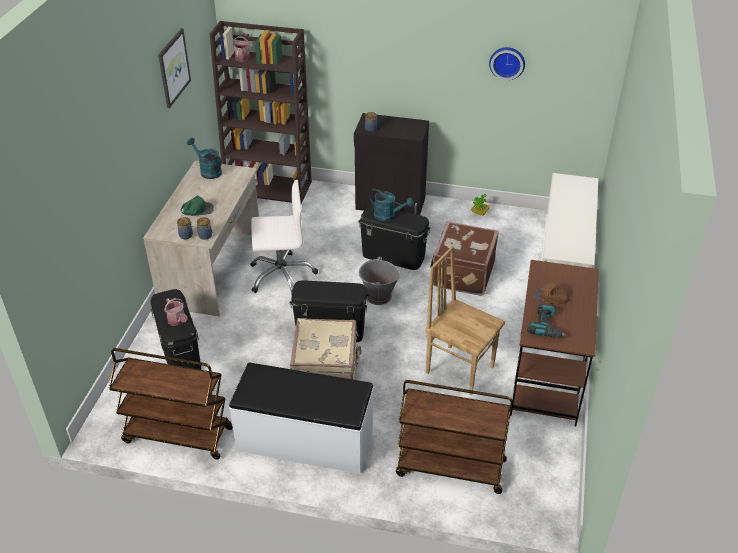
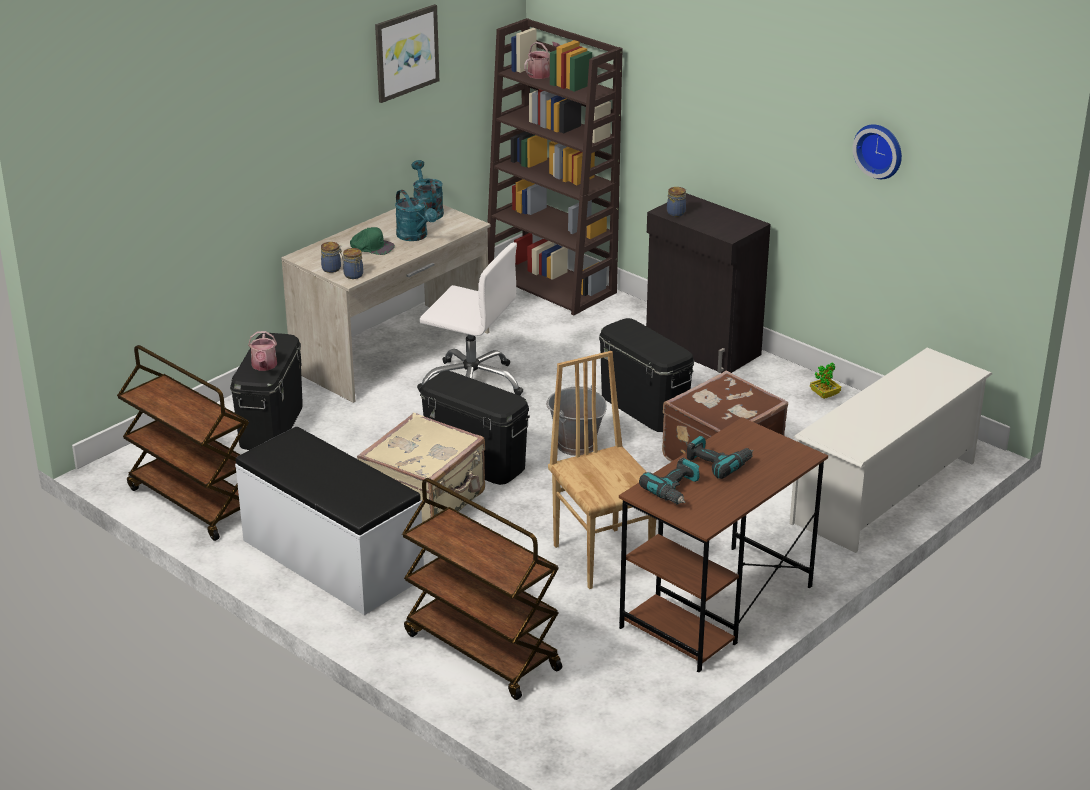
camera: 30 degrees right, 10 degrees down
turquoise watering can [369,189,414,221] -> turquoise watering can moved to [395,190,438,241]
brown cap [532,282,569,304] -> power drill [687,436,754,479]

